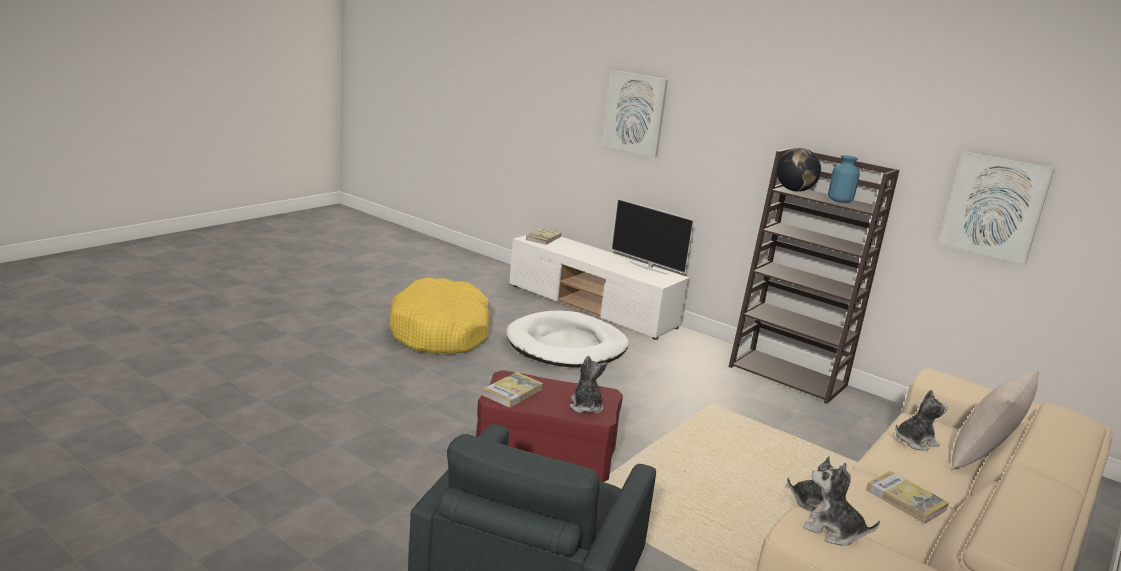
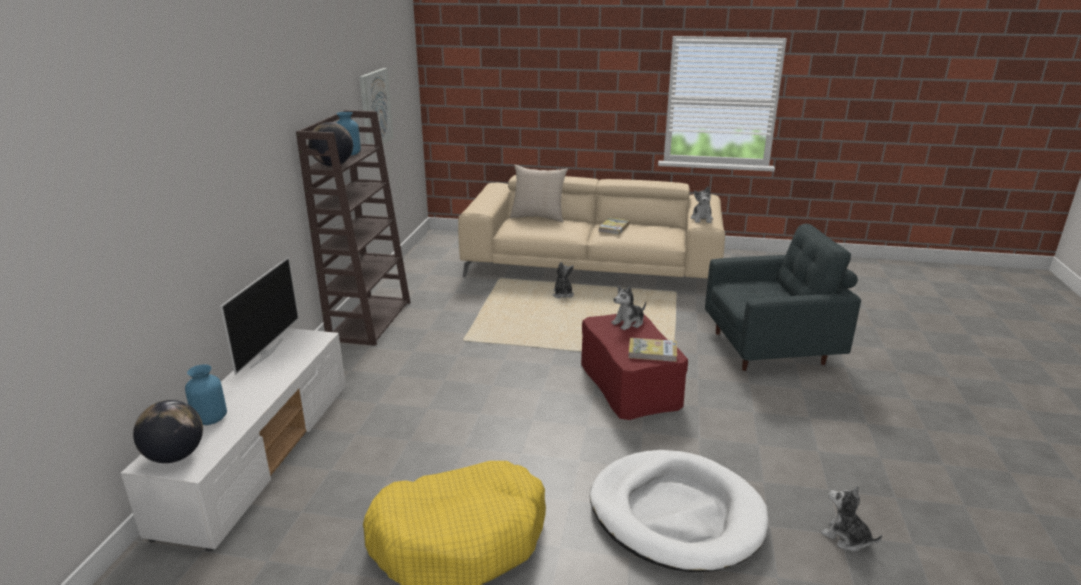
camera: 115 degrees left, 5 degrees up
white dog bed [506,311,629,367] -> white dog bed moved to [590,450,769,572]
book [526,228,562,245] -> globe [133,400,203,463]
picture [603,70,668,157] -> none
plush toy [895,390,948,451] -> plush toy moved to [821,486,882,551]
none -> blue vase [185,365,227,425]

